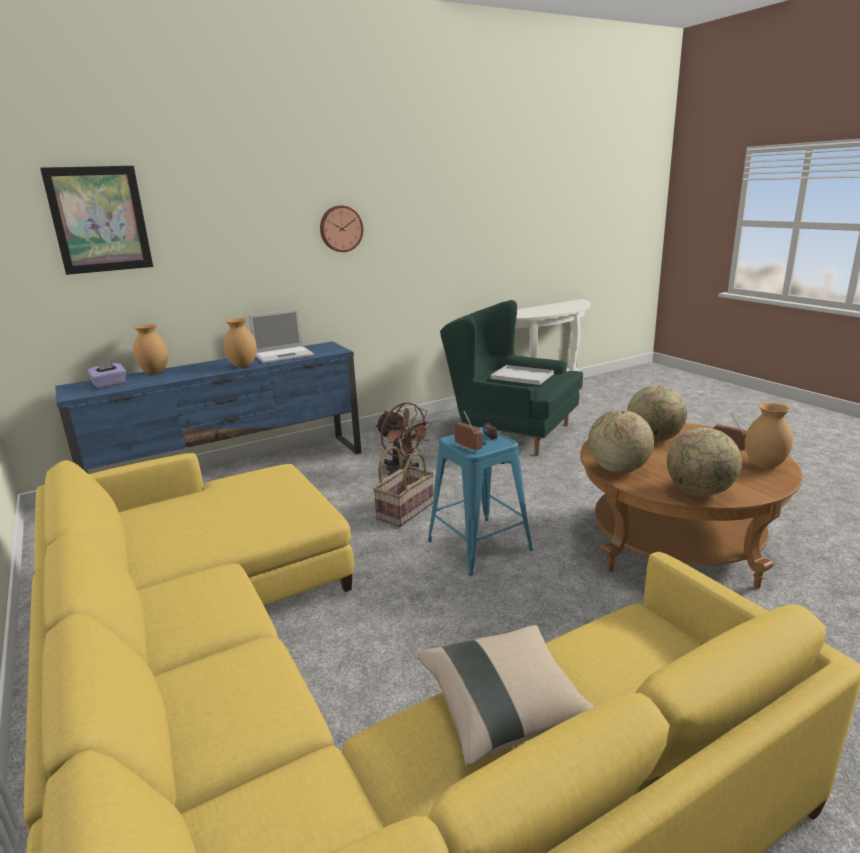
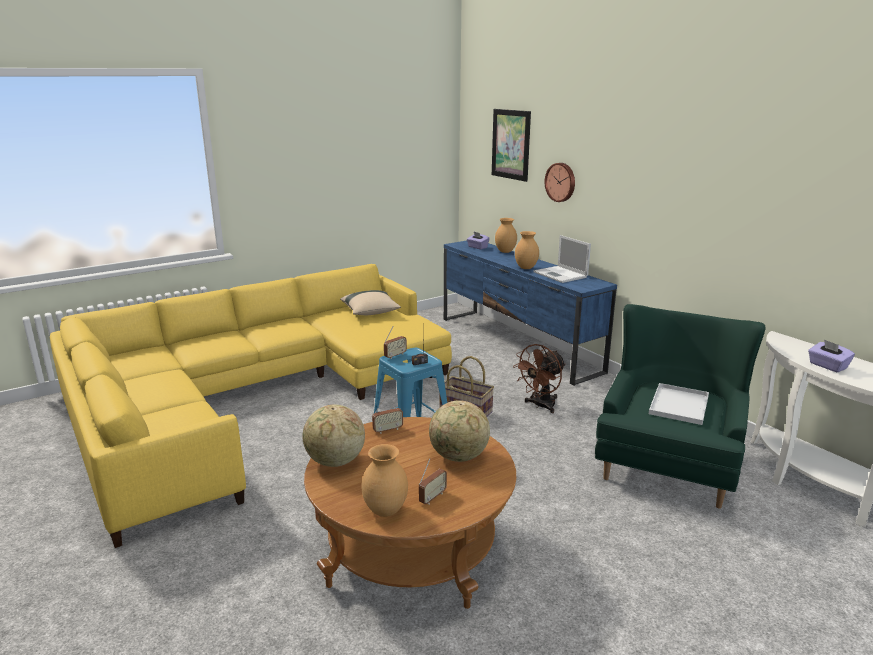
camera: 85 degrees right, 0 degrees up
wall clock [320,206,363,252] -> wall clock moved to [545,163,575,202]
beige pillow [417,625,595,767] -> beige pillow moved to [340,290,401,315]
globe [588,410,654,473] -> radio [372,396,403,434]
none -> purple tissue box [808,339,855,372]

